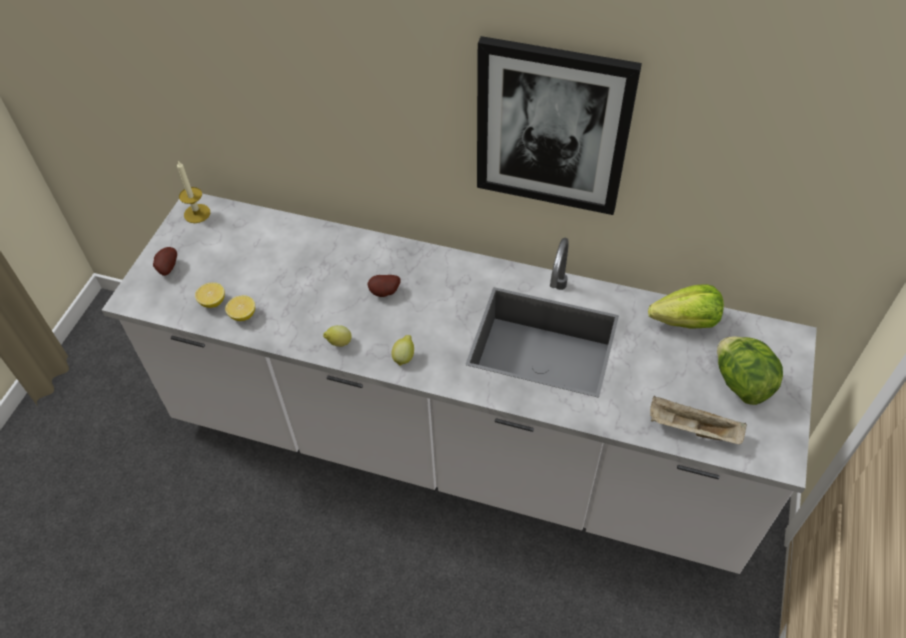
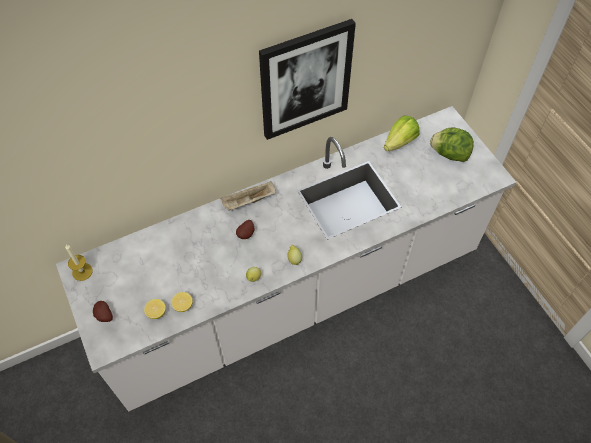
camera: 45 degrees left, 5 degrees up
beige tray [650,396,747,444] -> beige tray moved to [221,181,276,211]

